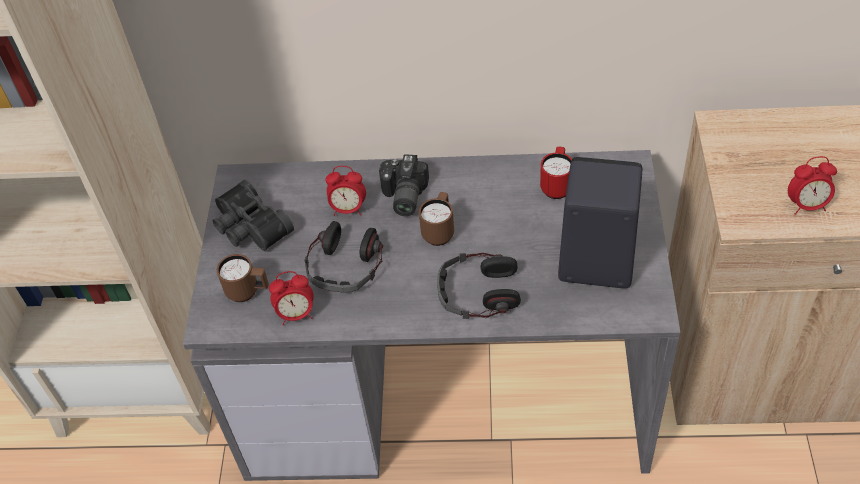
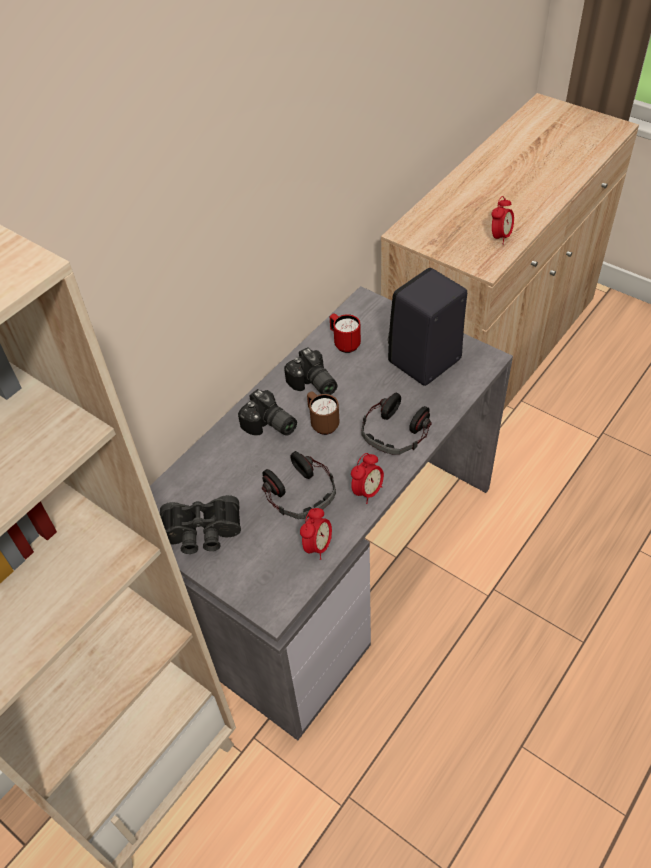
camera: 55 degrees left, 0 degrees up
brown mug [217,254,269,302] -> none
alarm clock [325,166,366,216] -> alarm clock moved to [351,453,384,504]
none -> camera [284,348,337,395]

